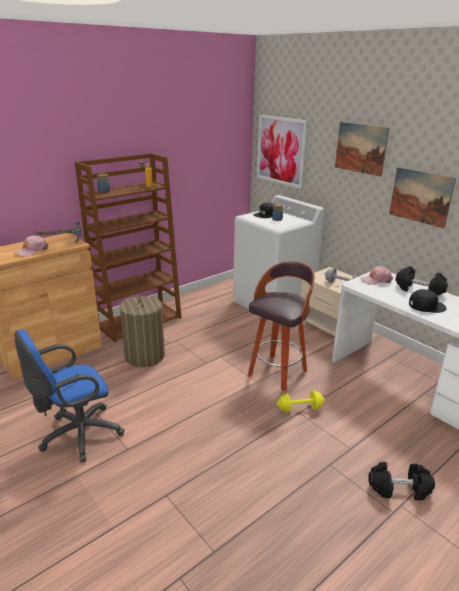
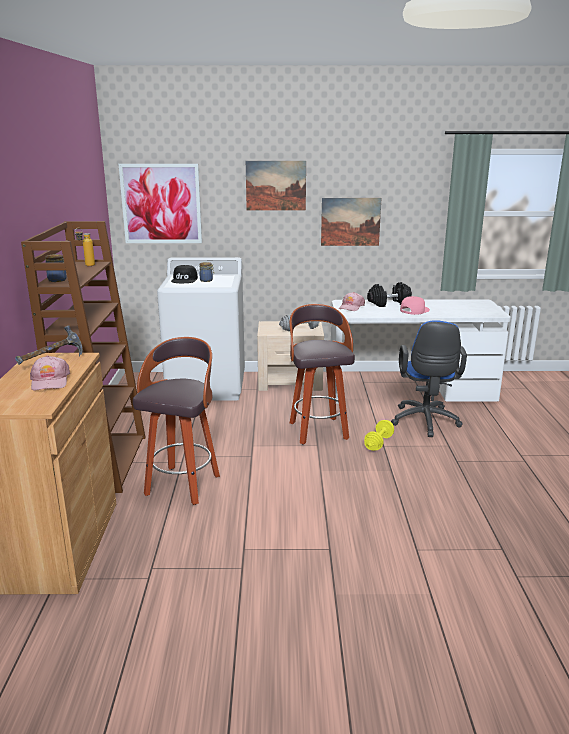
camera: 50 degrees left, 5 degrees down
blue office chair [15,329,125,462] -> blue office chair moved to [391,320,467,437]
laundry basket [119,295,165,367] -> stool [133,337,220,505]
black dumbbell [368,462,435,500] -> none
black cap [409,289,447,313] -> pink cap [400,296,430,315]

